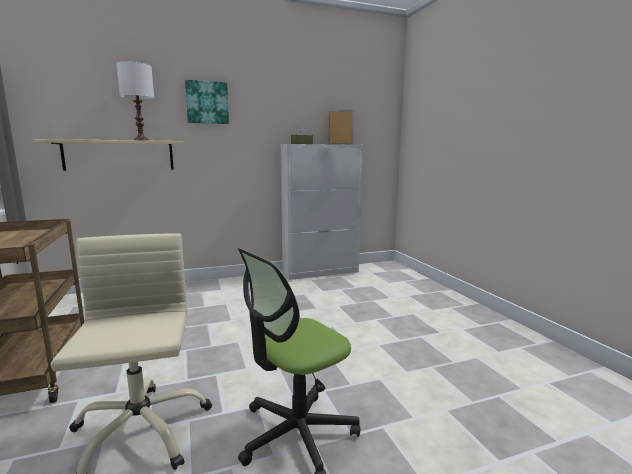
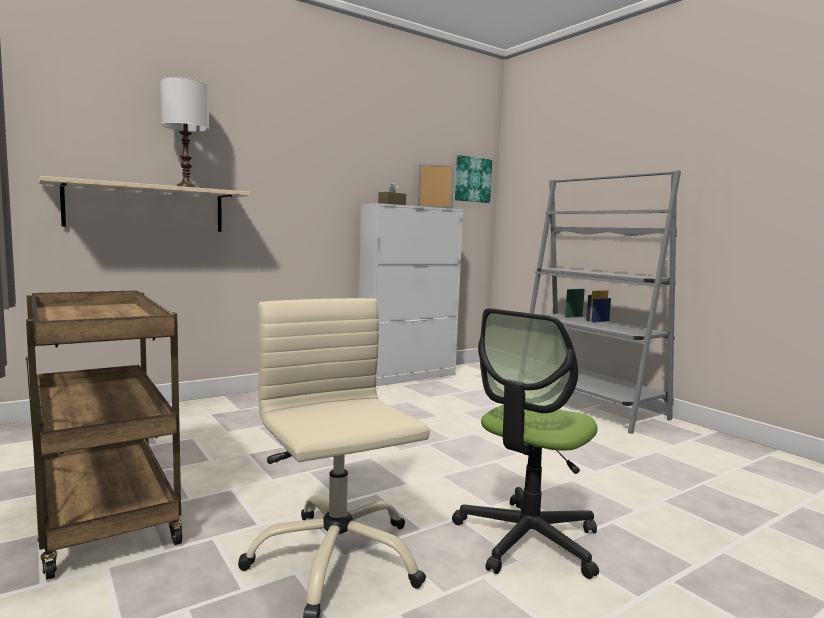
camera: 15 degrees left, 5 degrees down
picture [185,80,229,124] -> picture moved to [455,155,492,203]
none -> grey bookcase [529,170,681,434]

